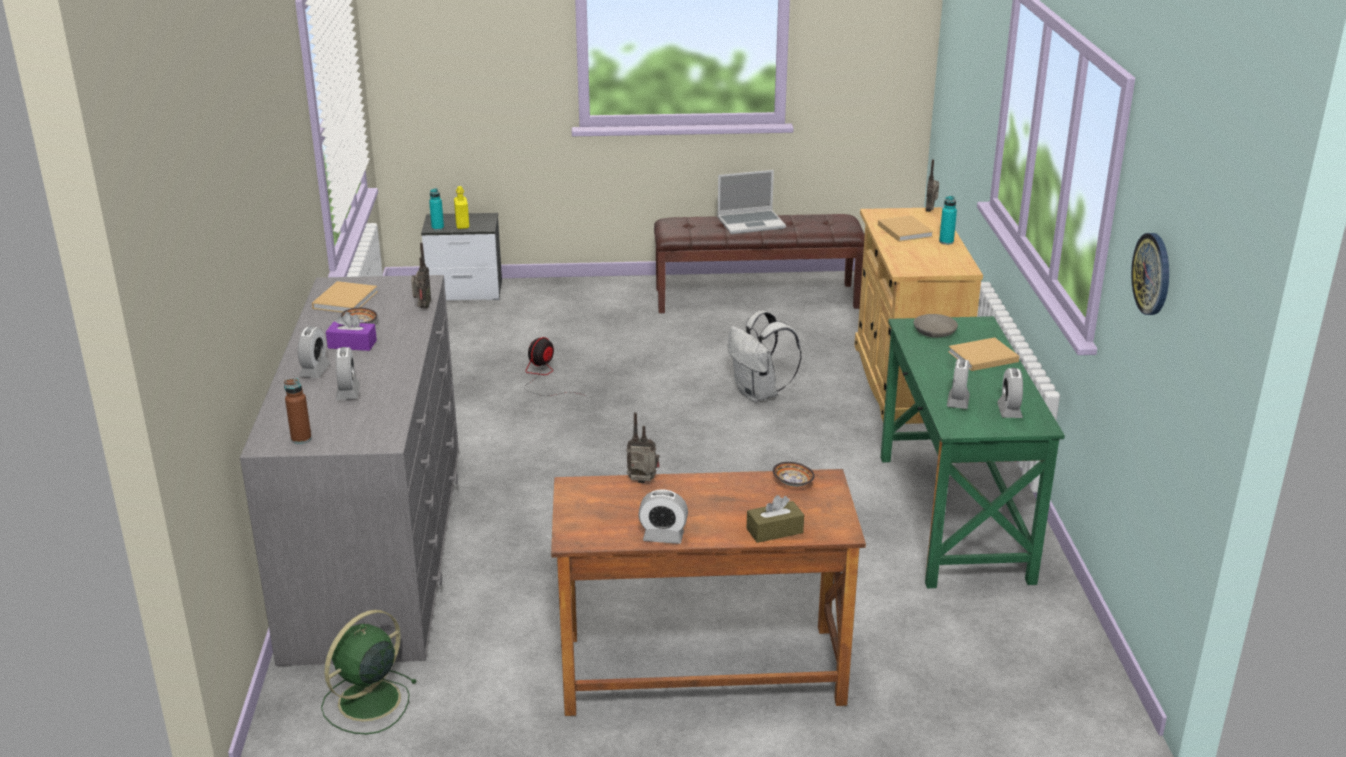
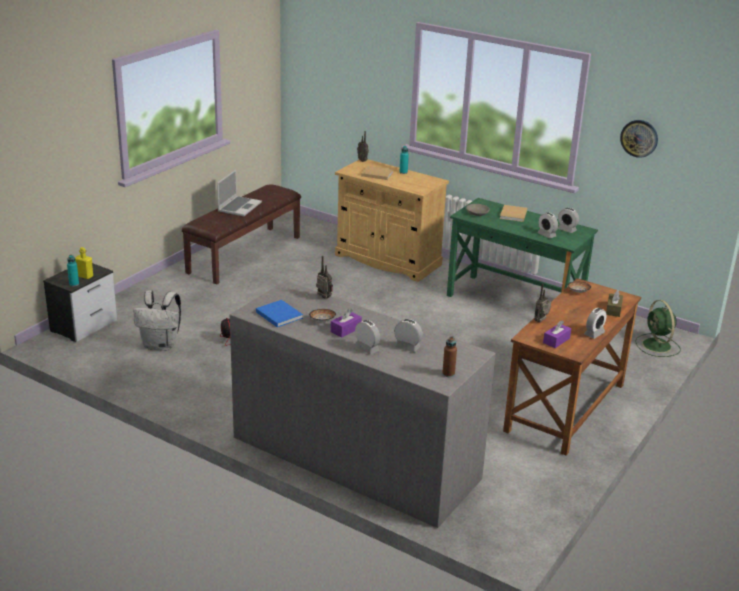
camera: 55 degrees left, 0 degrees up
beige book [312,281,378,313] -> blue book [256,300,303,327]
green fan [321,610,417,735] -> green fan moved to [635,300,681,357]
white backpack [728,311,802,402] -> white backpack moved to [134,290,181,351]
none -> purple tissue box [543,321,571,348]

